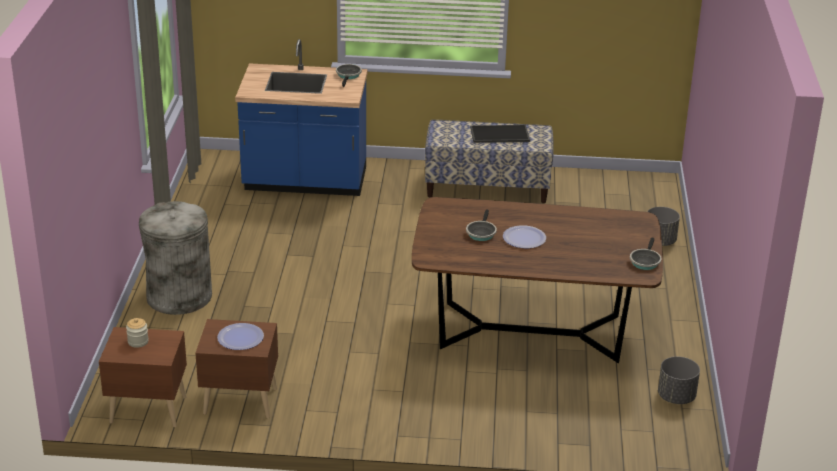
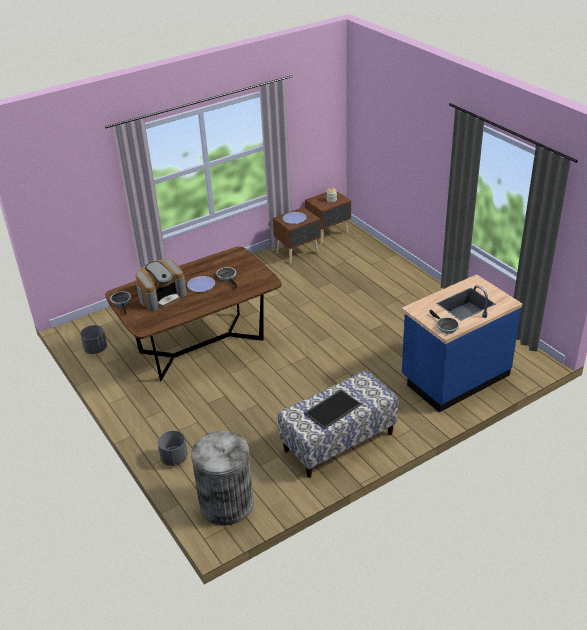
camera: 145 degrees right, 5 degrees up
grey trash can [139,201,212,315] -> grey trash can moved to [191,431,254,525]
none -> coffee machine [136,259,187,311]

